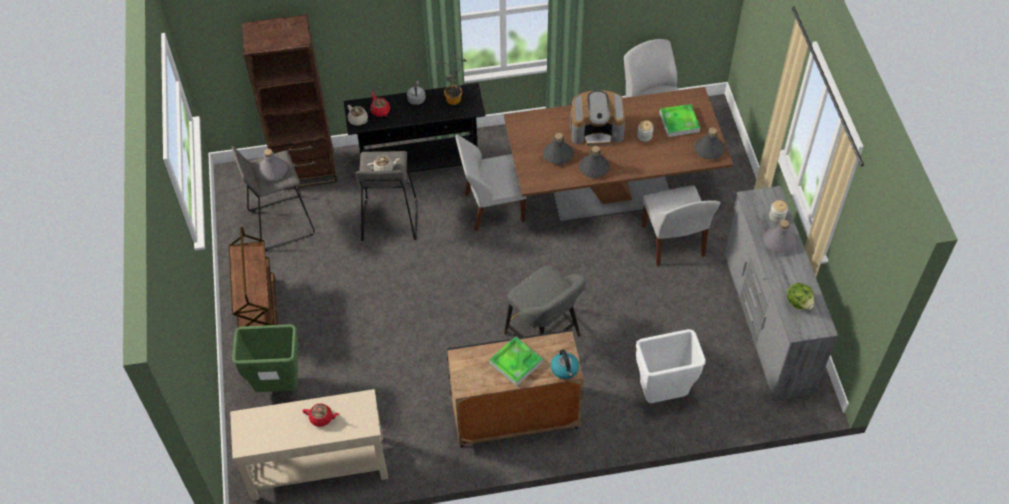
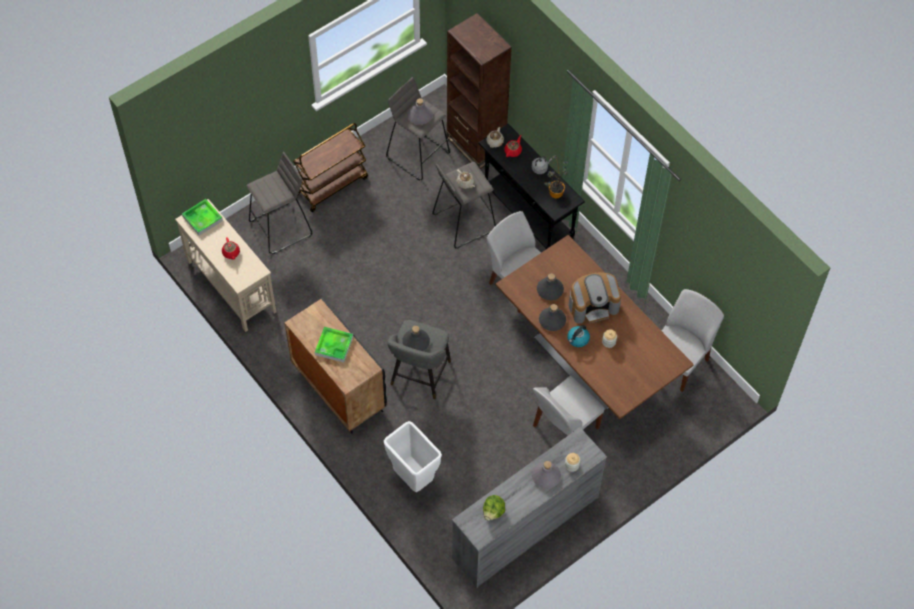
camera: 60 degrees right, 5 degrees up
green trash can [232,324,298,392] -> grey stool [246,152,312,254]
kettle [551,349,579,379] -> kettle moved to [567,325,590,347]
coffee machine [570,90,625,146] -> coffee machine turned 75 degrees counterclockwise [569,272,621,323]
tray [659,104,700,137] -> tray moved to [182,199,223,236]
grey bottle [694,127,725,160] -> grey bottle moved to [402,326,430,351]

